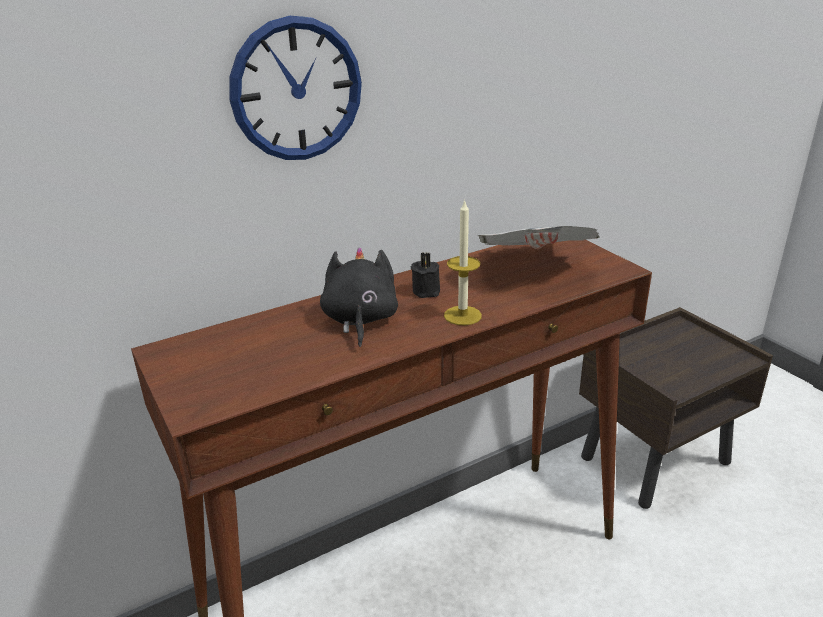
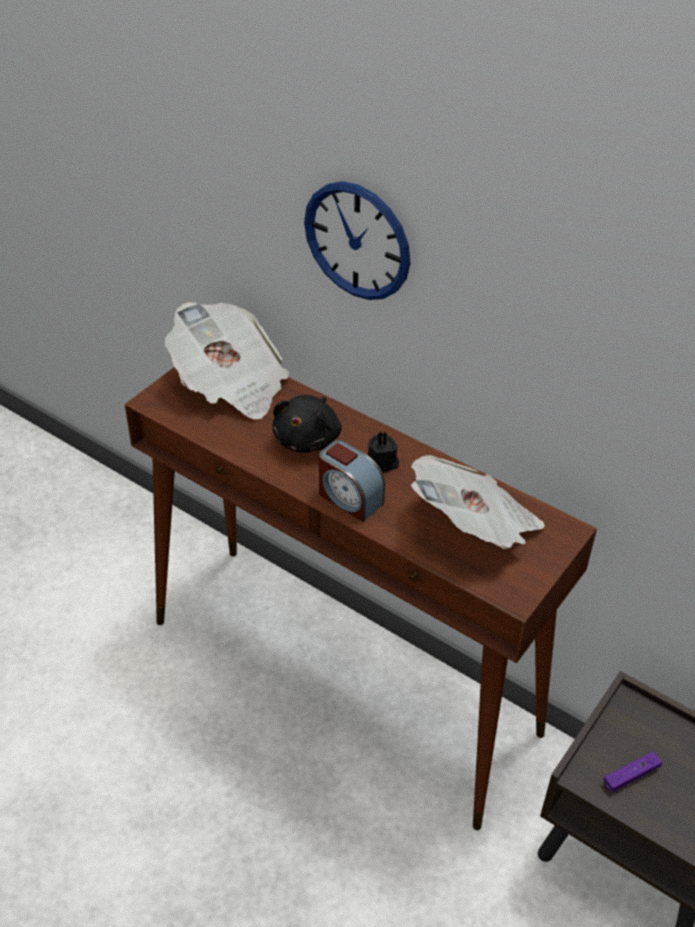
camera: 65 degrees right, 15 degrees up
black plush toy [320,247,398,347] -> black plush toy turned 135 degrees clockwise [272,395,342,453]
candle [444,199,482,325] -> alarm clock [319,440,385,522]
none -> newspaper [165,302,289,420]
none -> purple game controller [603,751,662,792]

